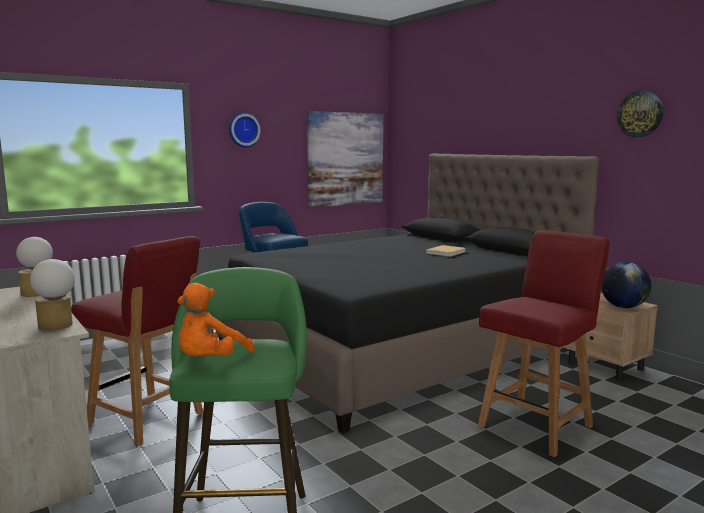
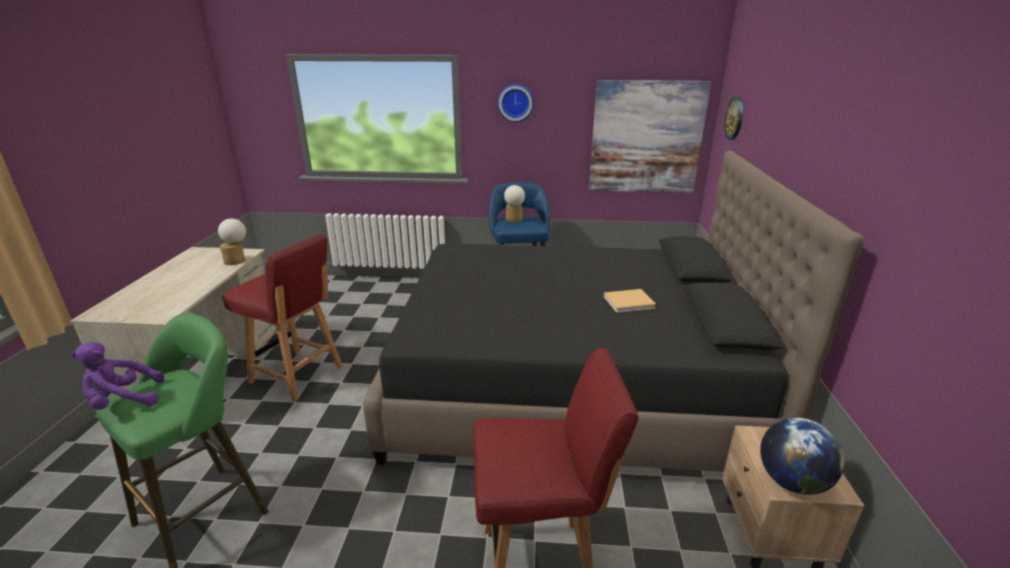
camera: 40 degrees right, 15 degrees up
table lamp [30,259,75,331] -> table lamp moved to [504,185,525,222]
red chair [71,236,203,446] -> red chair turned 45 degrees counterclockwise [222,234,343,402]
orange plush toy [177,283,255,357] -> purple plush toy [71,342,164,410]
wall clock [617,91,663,137] -> wall clock moved to [724,97,743,140]

